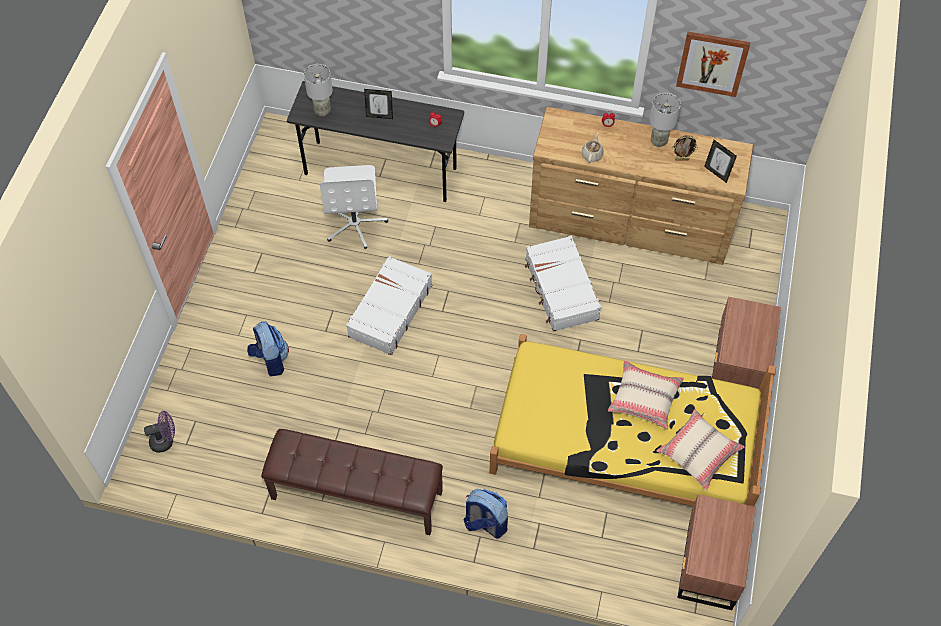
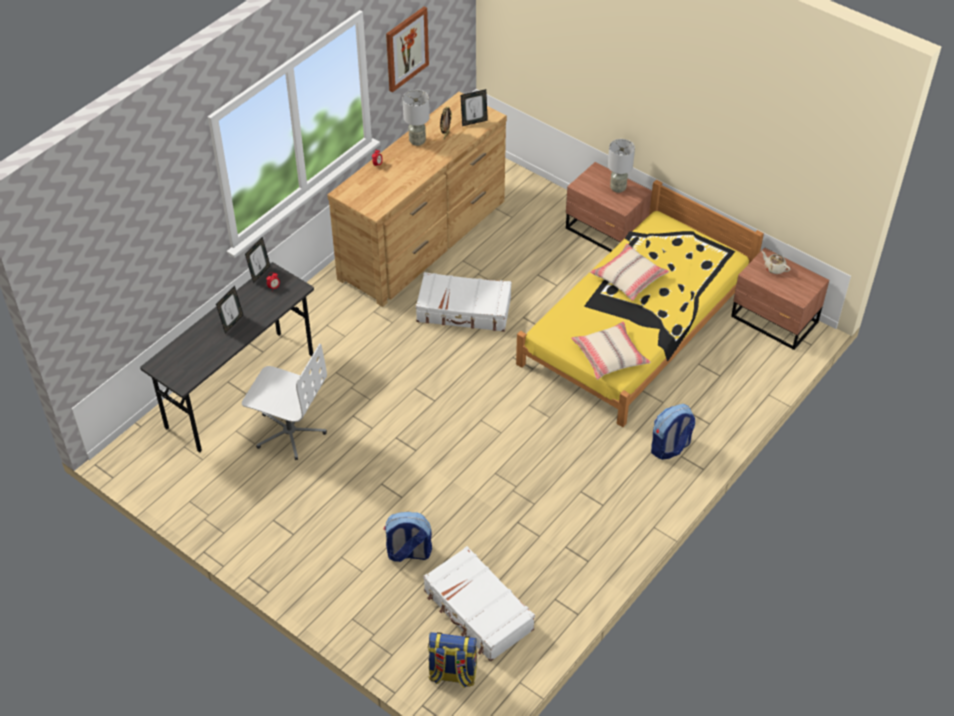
camera: 65 degrees left, 10 degrees down
purple fan [144,411,175,453] -> backpack [428,632,477,688]
brown bench [261,429,443,535] -> none
grey table lamp [304,64,333,116] -> grey table lamp moved to [608,139,635,193]
white suitcase [346,256,432,355] -> white suitcase moved to [423,546,535,662]
beige teapot [582,132,604,163] -> beige teapot moved to [761,251,790,274]
beige pillow [657,409,745,491] -> beige pillow moved to [571,322,651,380]
none -> picture frame [245,237,270,284]

